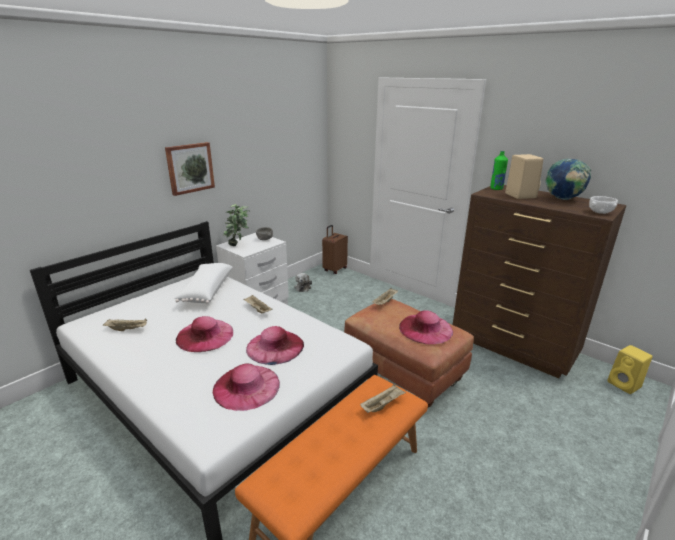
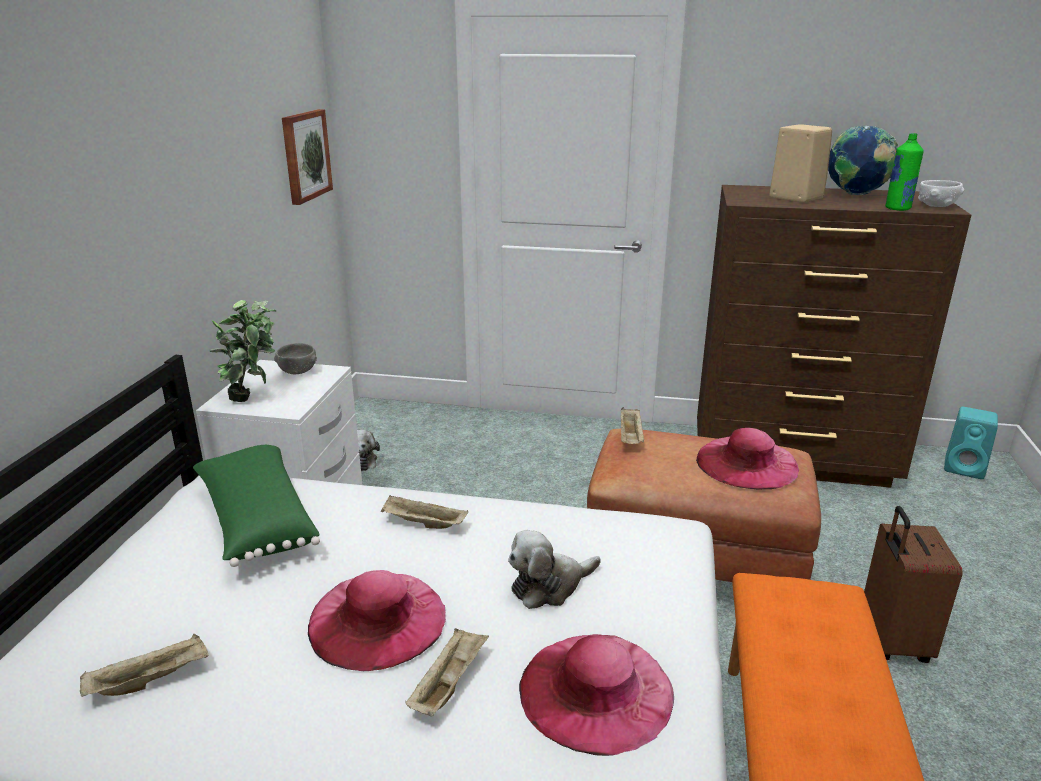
camera: 30 degrees left, 0 degrees up
picture [165,142,215,196] -> picture moved to [282,109,333,205]
white pillow [174,263,232,304] -> green pillow [193,445,320,567]
pink hat [246,326,304,365] -> plush toy [508,530,601,609]
brown suitcase [322,225,348,274] -> brown suitcase moved to [864,506,963,663]
beige tray [360,384,406,413] -> beige tray moved to [405,628,489,717]
green bottle [490,151,508,190] -> green bottle moved to [885,133,924,211]
yellow speaker [607,345,652,394] -> turquoise speaker [944,407,998,479]

